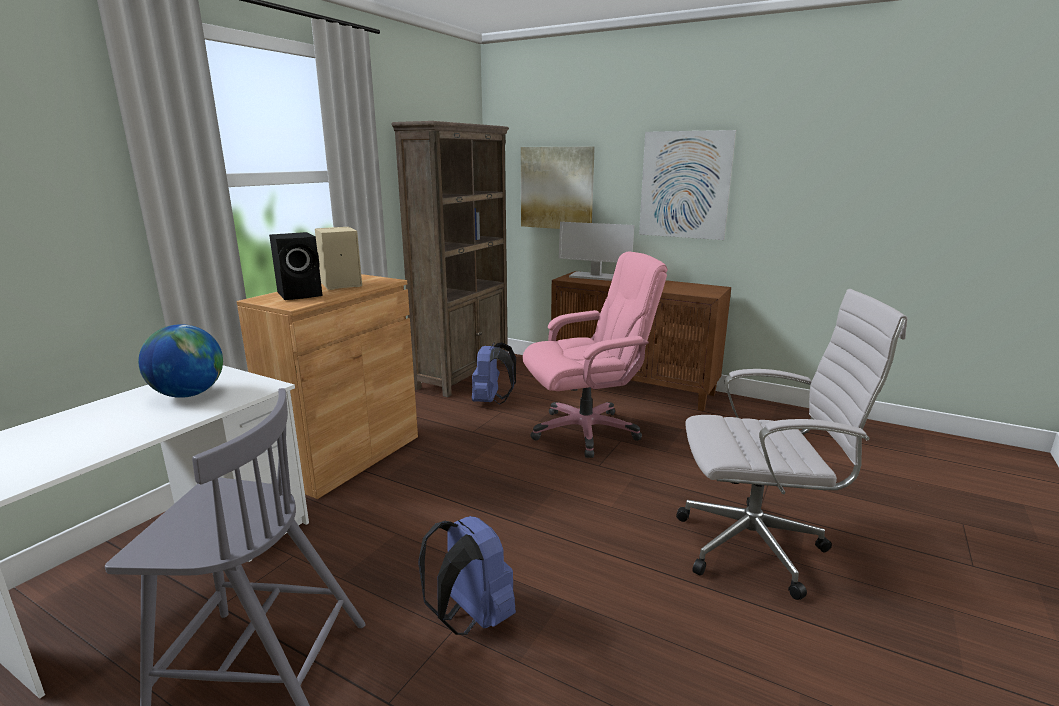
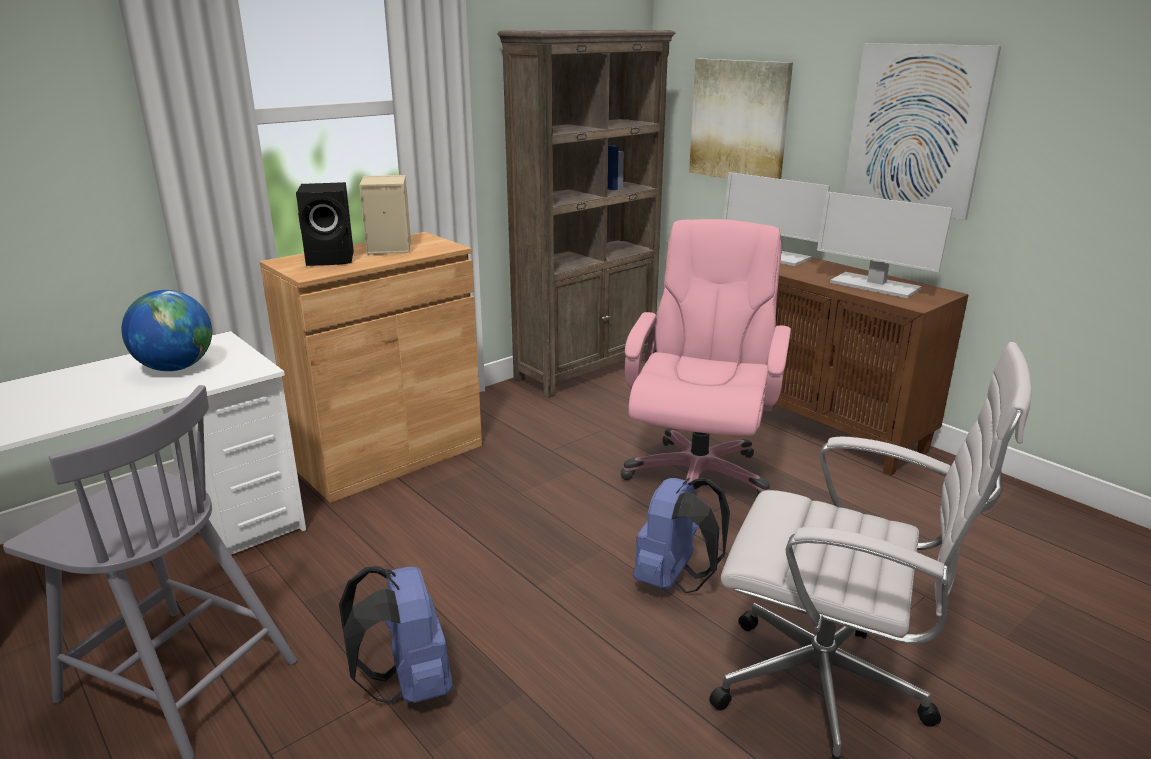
camera: 20 degrees right, 5 degrees up
blue backpack [472,342,516,405] -> blue backpack moved to [633,478,730,593]
pink office chair [523,251,668,458] -> pink office chair turned 75 degrees counterclockwise [621,219,791,495]
none -> monitor [817,192,953,298]

